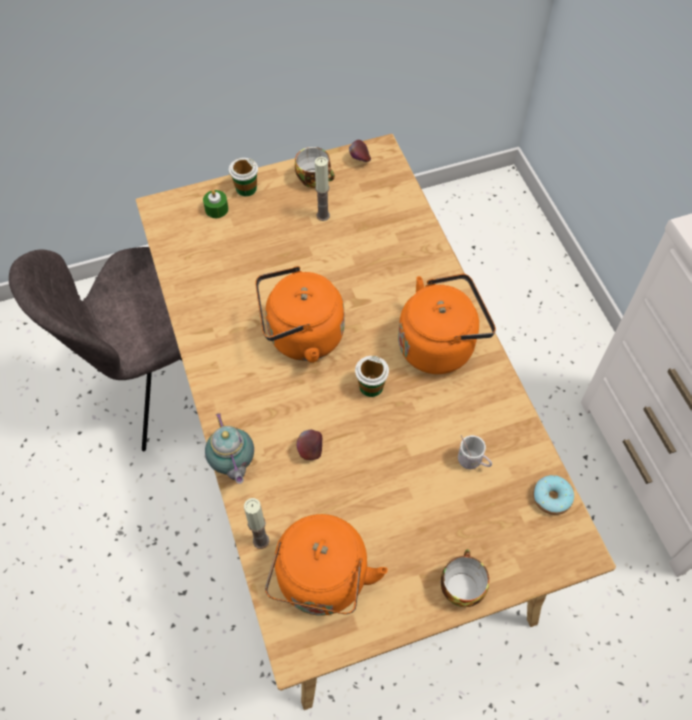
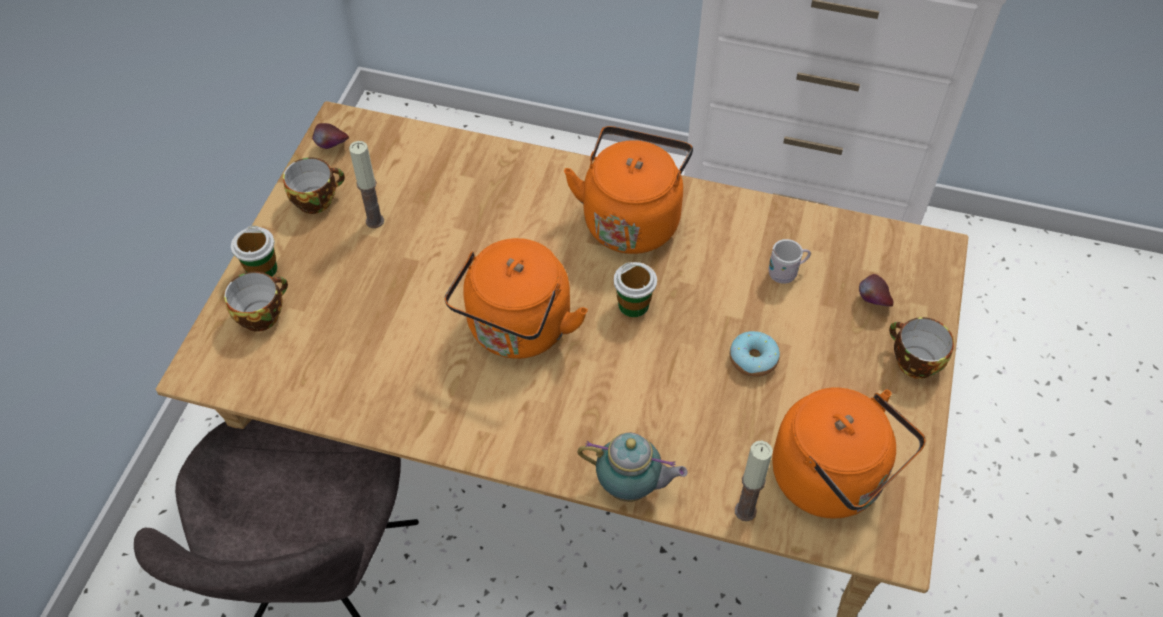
camera: 55 degrees left, 5 degrees down
green candle [203,190,228,218] -> cup [224,271,288,332]
apple [297,430,322,460] -> apple moved to [859,274,893,307]
donut [533,475,574,515] -> donut moved to [730,331,780,377]

